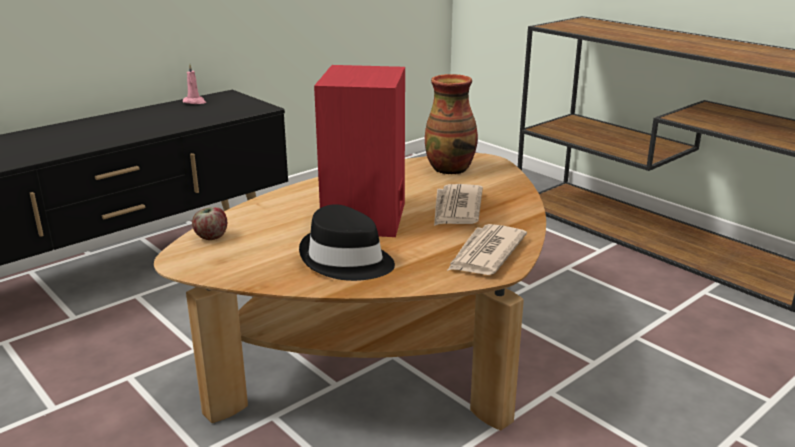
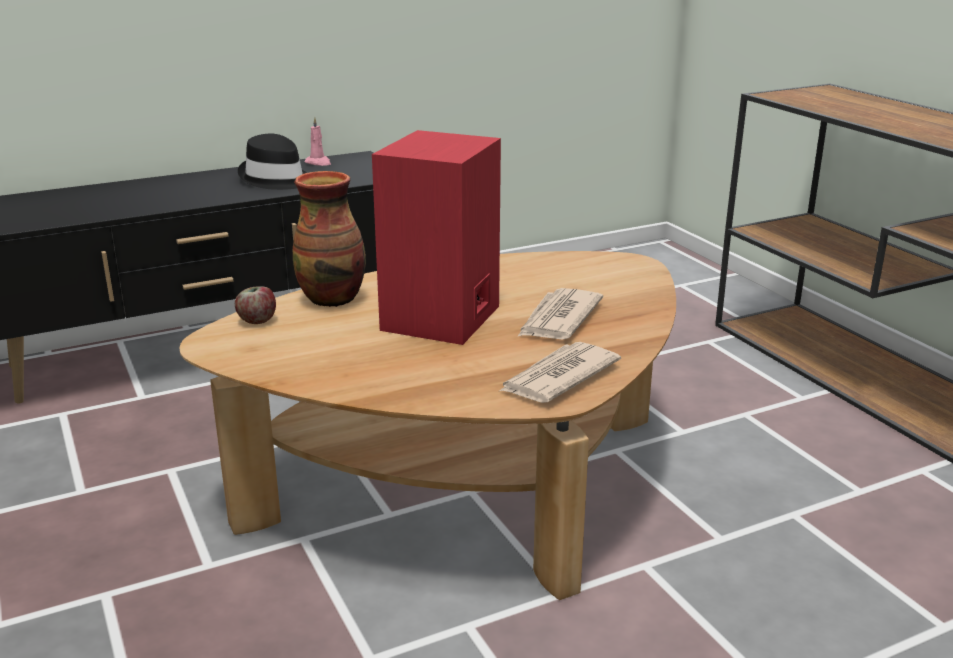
camera: 15 degrees right, 0 degrees up
black hat [299,204,395,281] -> black hat moved to [238,134,307,190]
vase [425,74,478,175] -> vase moved to [293,171,366,307]

